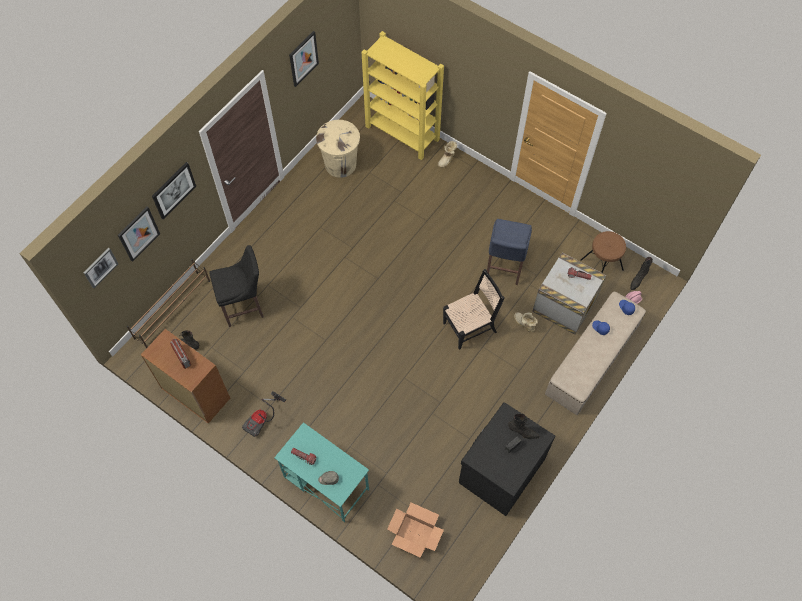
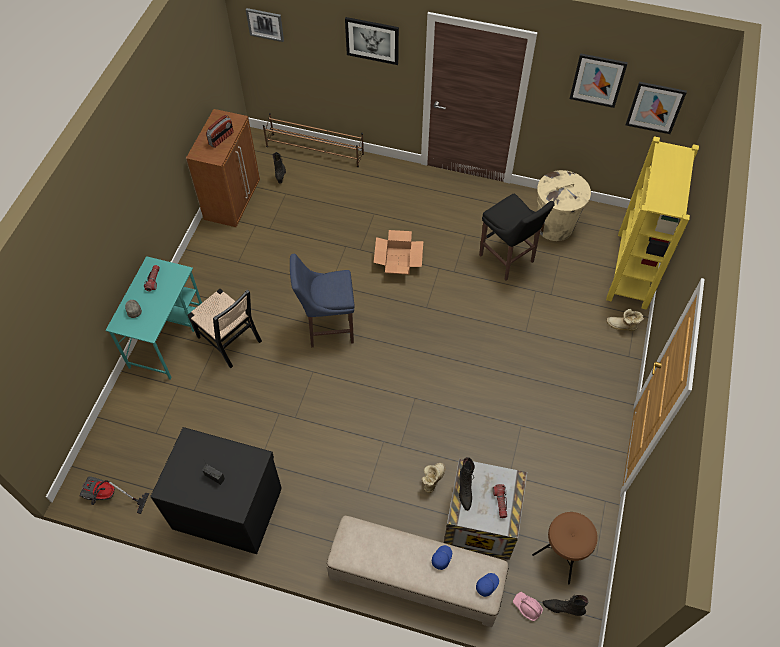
camera: 70 degrees right, 5 degrees down
picture [118,207,160,262] -> picture moved to [626,82,687,134]
black stool [209,245,264,327] -> black stool moved to [479,194,555,280]
vacuum cleaner [242,391,286,437] -> vacuum cleaner moved to [80,476,149,514]
cardboard box [387,502,444,558] -> cardboard box moved to [374,230,423,275]
chair [443,269,505,350] -> chair moved to [188,289,262,368]
blue stool [487,219,532,285] -> blue stool moved to [290,254,355,347]
black boot [508,413,540,439] -> black boot moved to [459,457,475,511]

